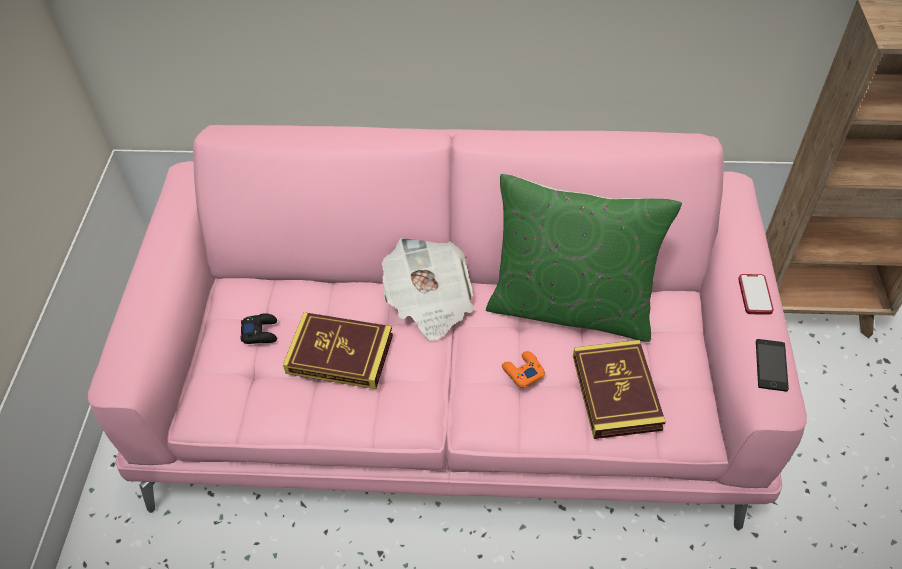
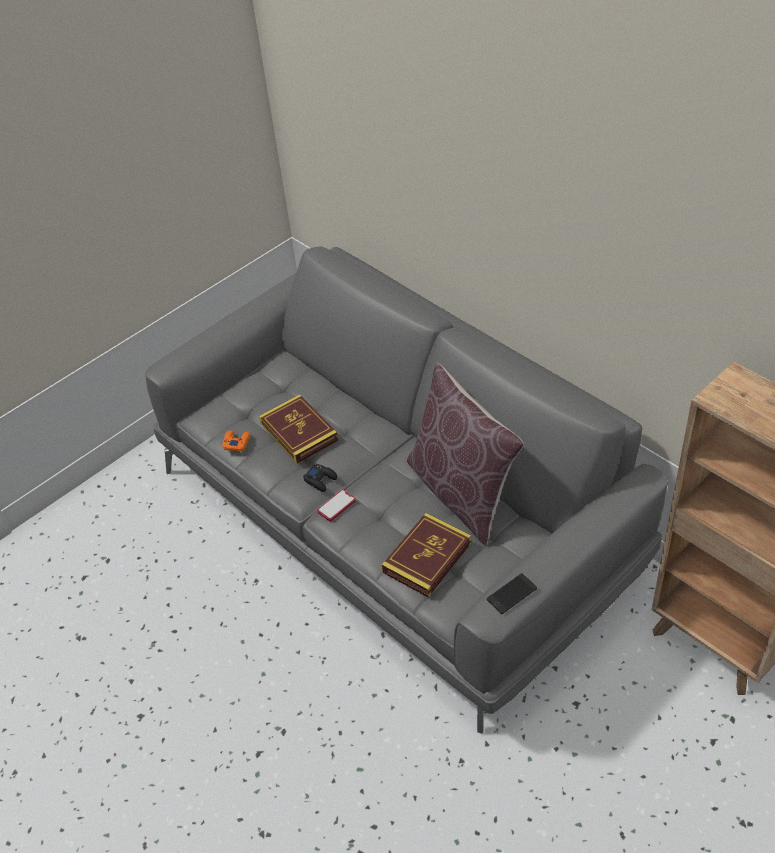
camera: 45 degrees right, 5 degrees down
pink sofa [88,125,807,530] -> grey sofa [145,246,668,733]
black game controller [240,314,277,344] -> black game controller moved to [303,464,337,492]
newspaper [382,238,474,341] -> none
green pillow [486,174,682,342] -> brown pillow [407,363,524,545]
orange game controller [502,351,545,388] -> orange game controller moved to [222,430,251,452]
phone [738,274,774,315] -> phone moved to [317,490,356,521]

